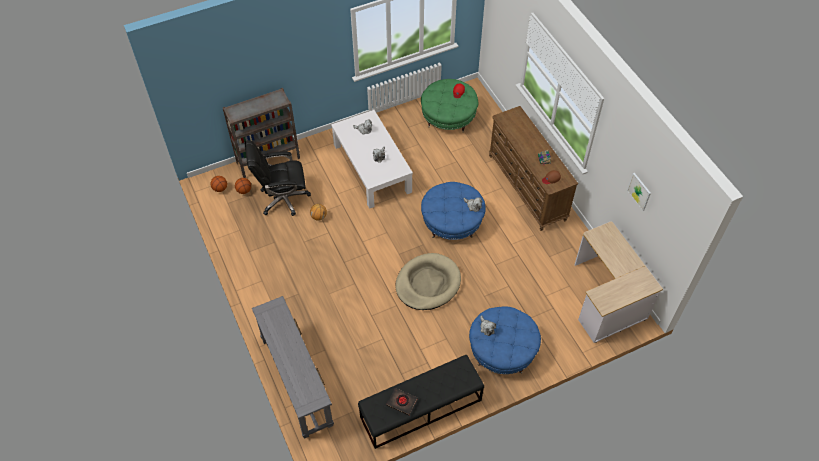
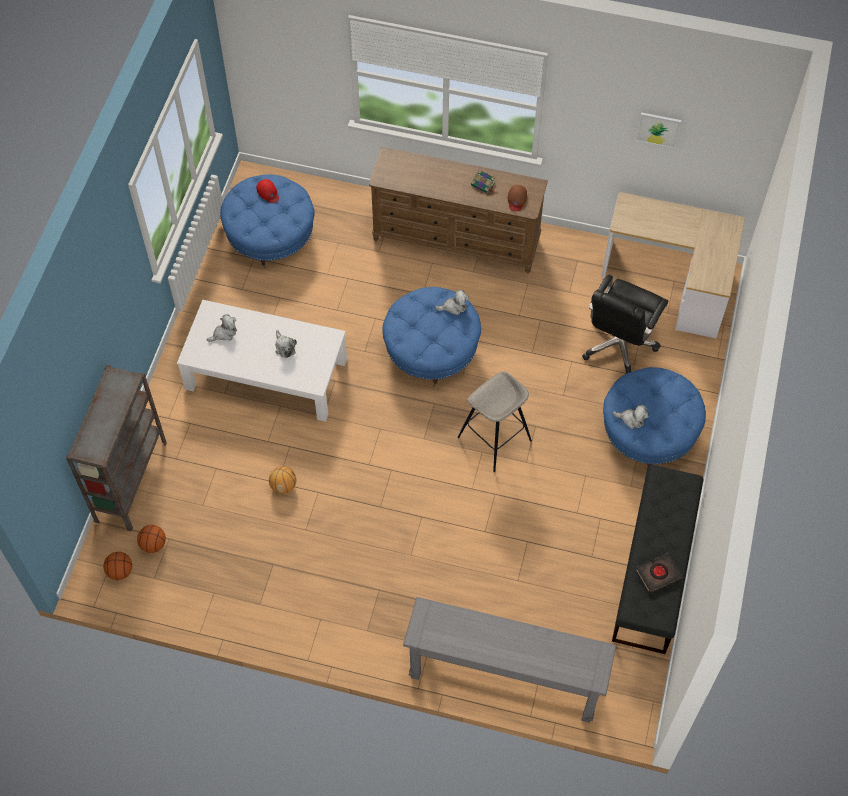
camera: 50 degrees left, 5 degrees up
black office chair [245,140,311,216] -> black office chair moved to [582,275,668,374]
beige dog bed [395,253,461,310] -> grey stool [458,372,532,472]
green ottoman [421,79,478,131] -> blue ottoman [220,174,315,268]

